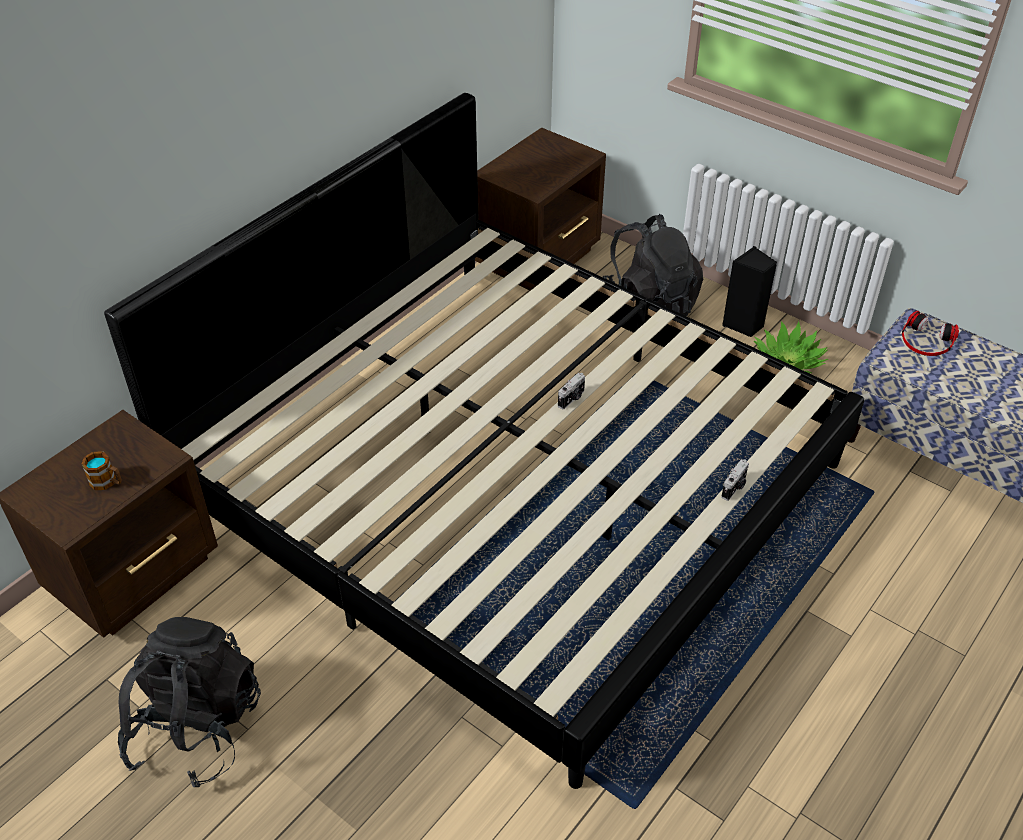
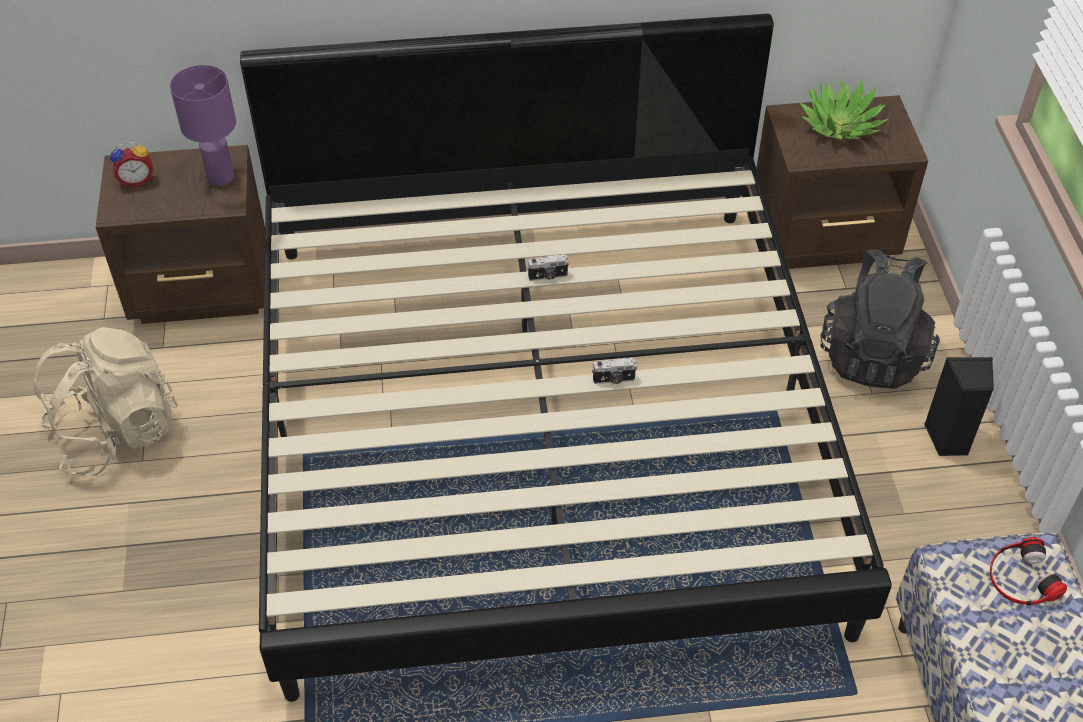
camera: 45 degrees right, 5 degrees up
mug [81,452,122,490] -> none
black backpack [118,617,261,787] -> beige backpack [33,327,178,476]
camera [721,459,749,501] -> camera moved to [527,254,569,281]
potted plant [754,321,828,373] -> potted plant moved to [799,79,889,140]
none -> alarm clock [110,142,153,187]
none -> purple table lamp [170,65,236,186]

